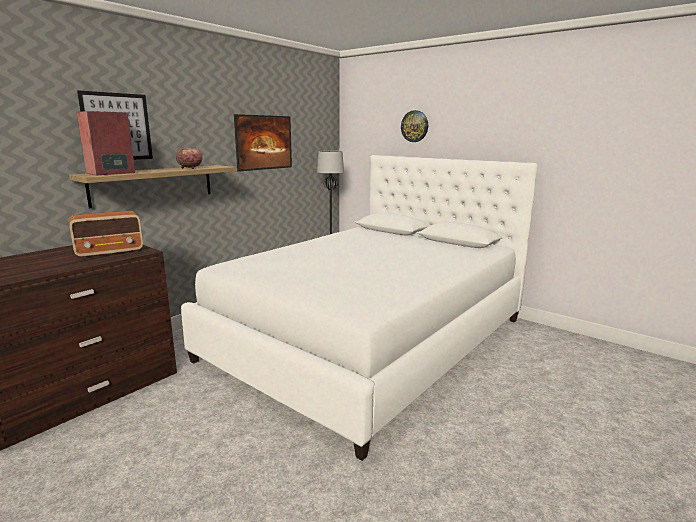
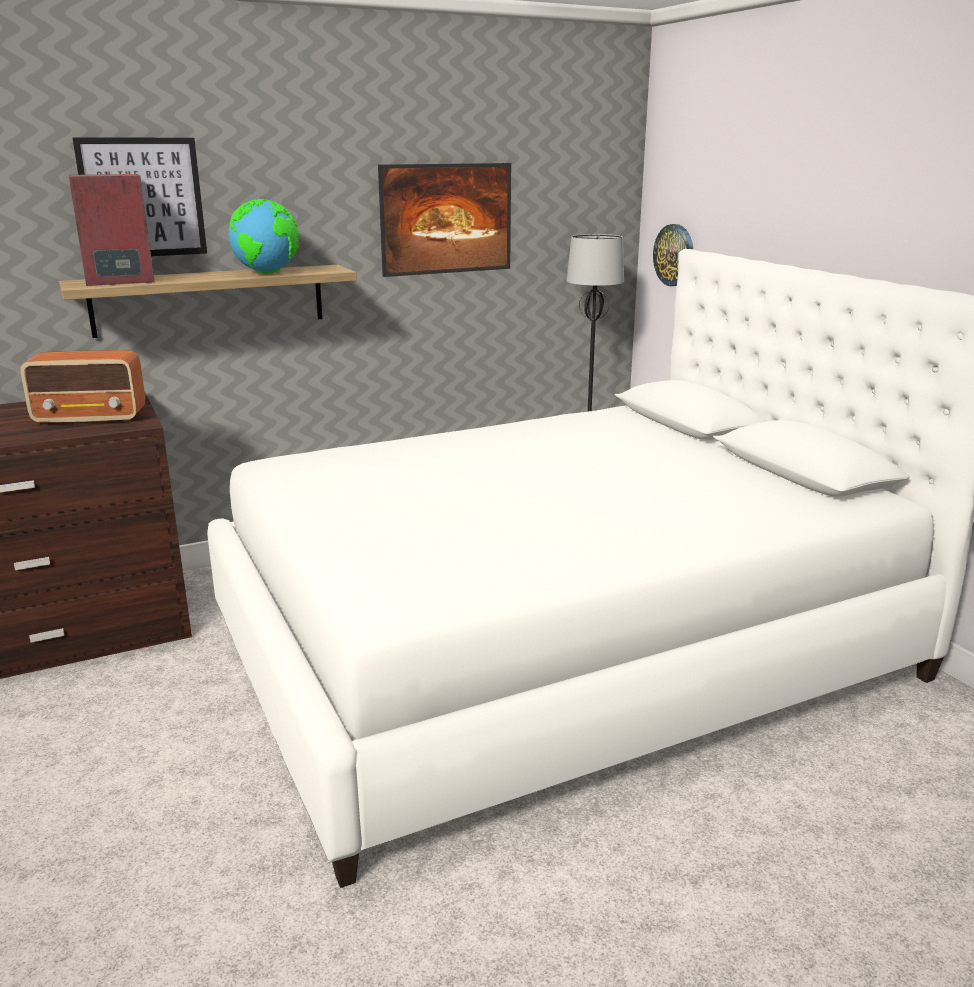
camera: 25 degrees right, 5 degrees up
bowl [176,149,202,169] -> globe [229,199,299,274]
wall clock [401,110,428,142] -> wall clock moved to [653,224,693,286]

